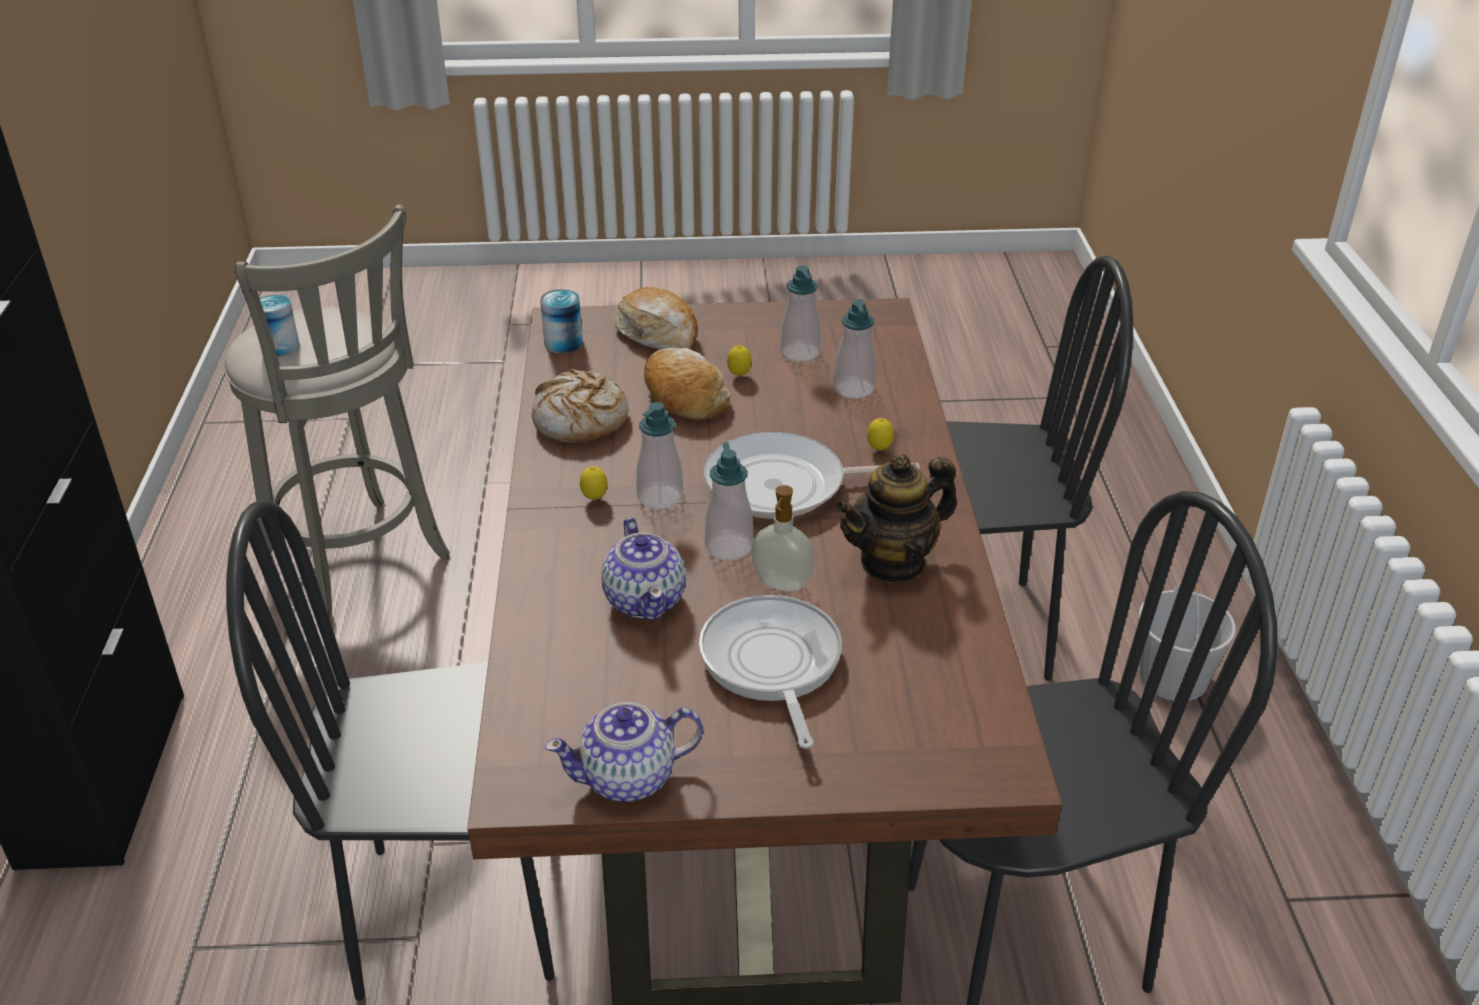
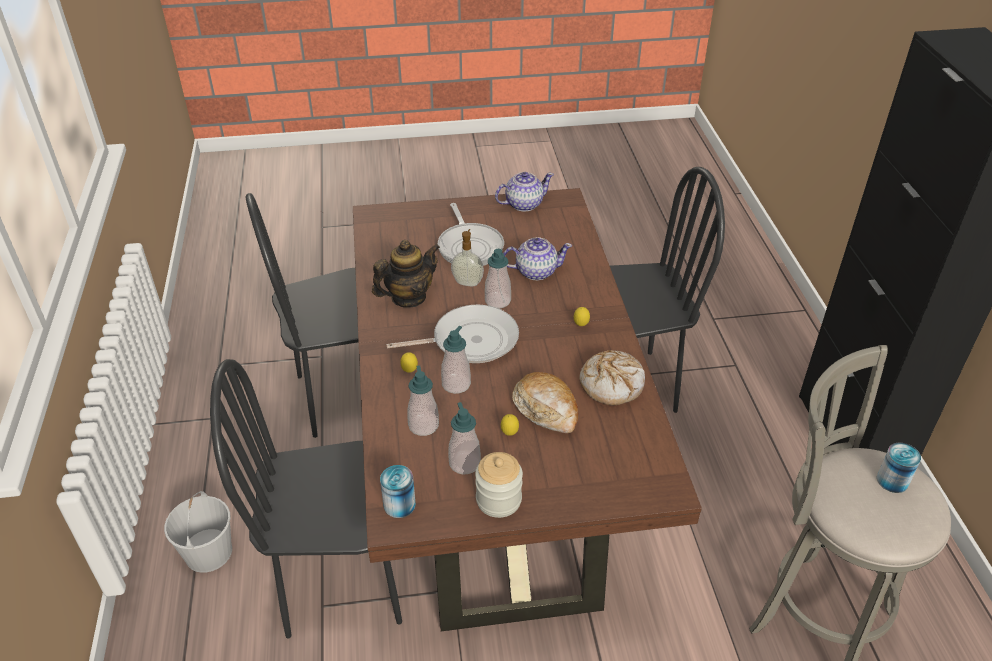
camera: 175 degrees right, 5 degrees up
can [540,289,583,353] -> can moved to [380,465,416,518]
teapot [602,517,686,621] -> teapot turned 105 degrees clockwise [503,237,572,280]
bread [613,287,698,350] -> none
soap dispenser [636,402,683,509] -> soap dispenser moved to [441,326,471,394]
none -> jar [475,452,523,518]

